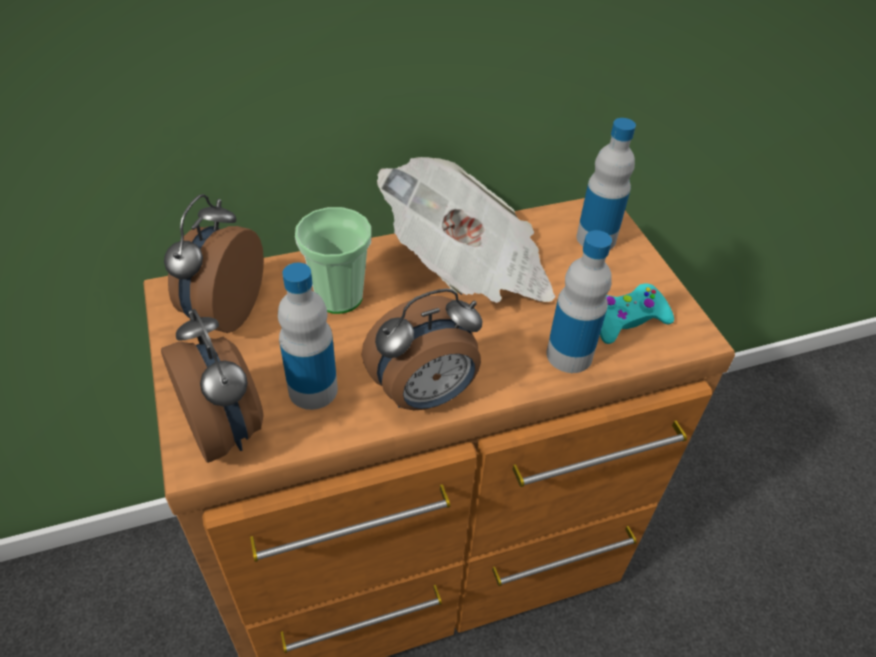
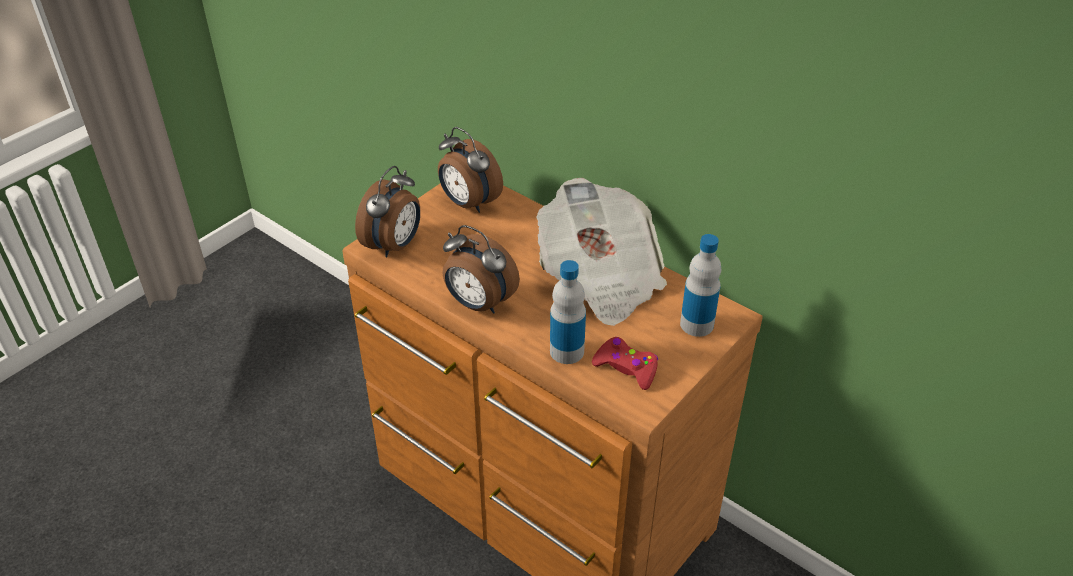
camera: 60 degrees right, 5 degrees down
alarm clock [164,194,264,333] -> alarm clock turned 120 degrees counterclockwise [438,127,503,213]
bottle [278,263,338,410] -> none
cup [295,207,371,314] -> none
turquoise game controller [600,283,674,344] -> red game controller [592,337,658,390]

